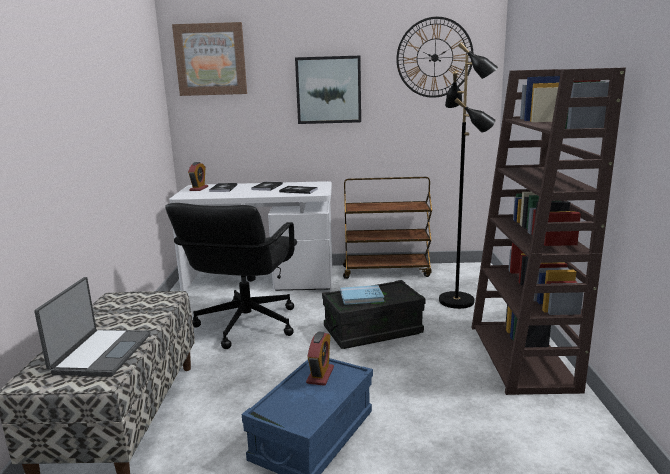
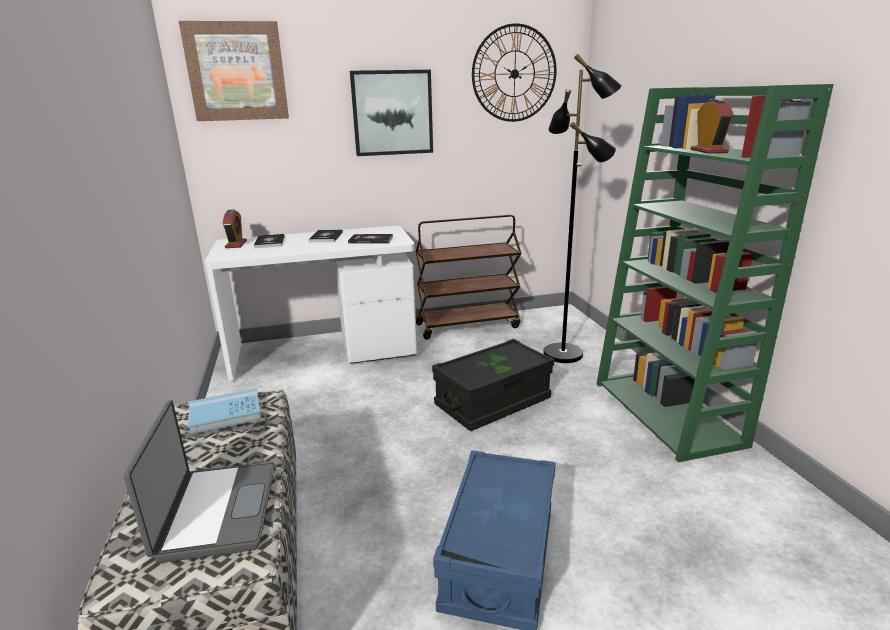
camera: 15 degrees left, 5 degrees up
black office chair [165,203,297,349] -> none
alarm clock [306,332,334,386] -> alarm clock moved to [691,99,733,153]
blue book [340,285,384,305] -> blue book moved to [188,388,261,435]
brown bookcase [472,68,626,395] -> green bookcase [596,84,834,462]

